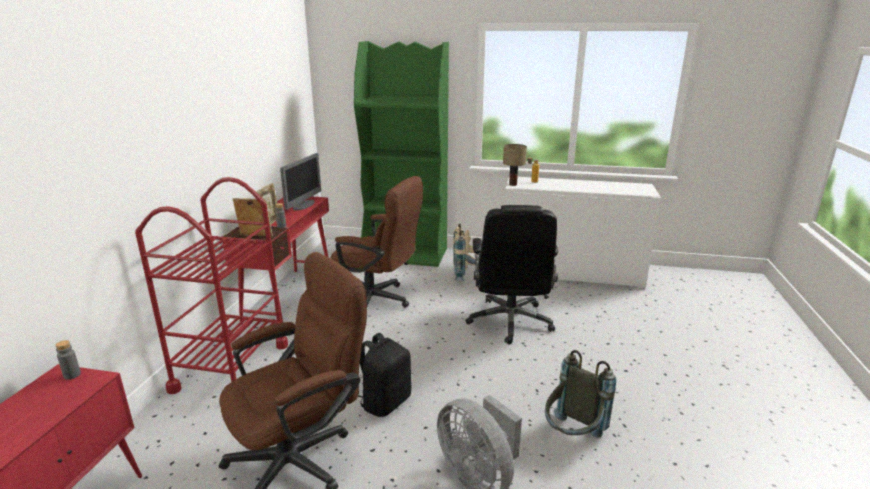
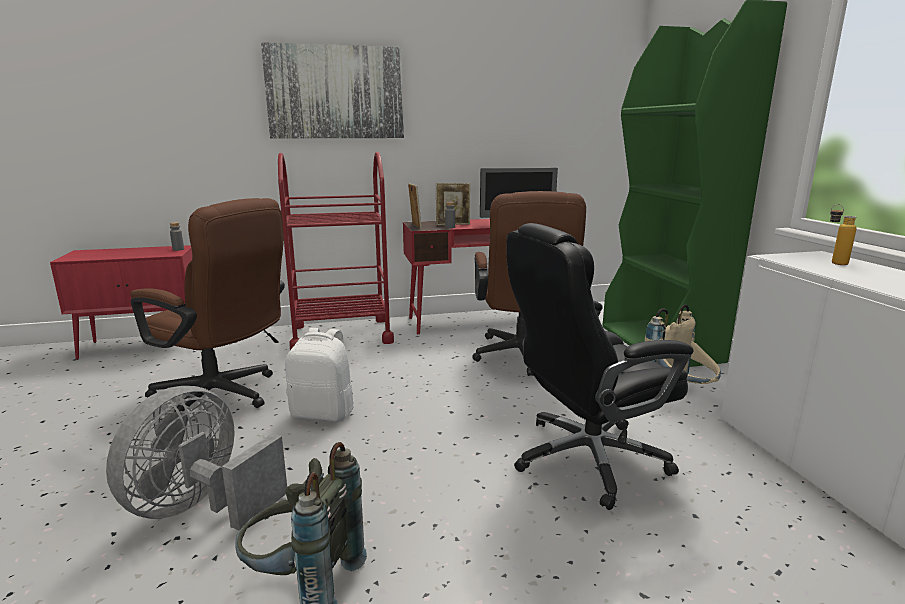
camera: 65 degrees right, 5 degrees down
black backpack [358,333,411,417] -> white backpack [285,328,354,422]
table lamp [503,144,527,186] -> none
none -> picture [261,42,404,139]

